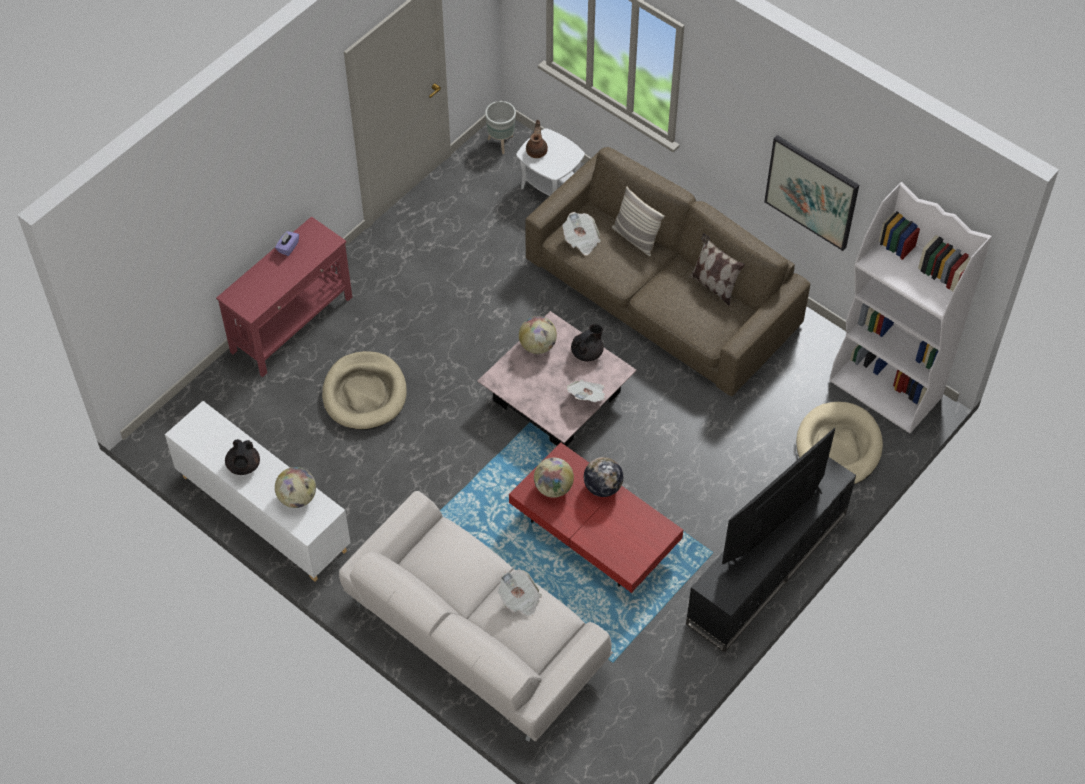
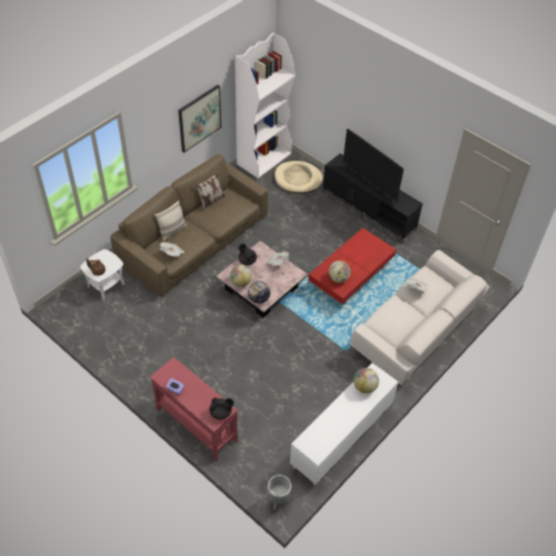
camera: 90 degrees left, 5 degrees down
black teapot [225,439,260,475] -> black teapot moved to [209,397,234,420]
beige dog bed [322,351,407,430] -> none
grey planter [485,101,516,154] -> grey planter moved to [268,475,291,510]
globe [584,457,623,497] -> globe moved to [248,281,270,304]

